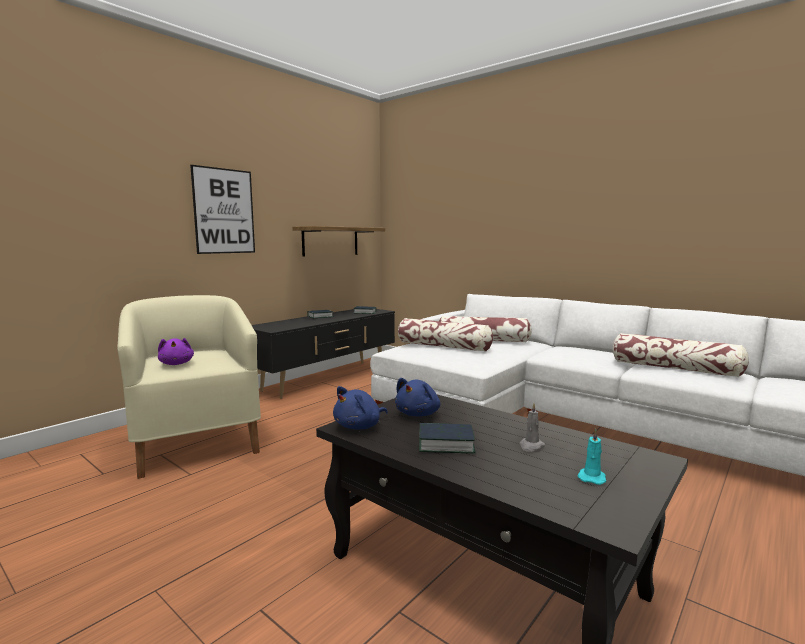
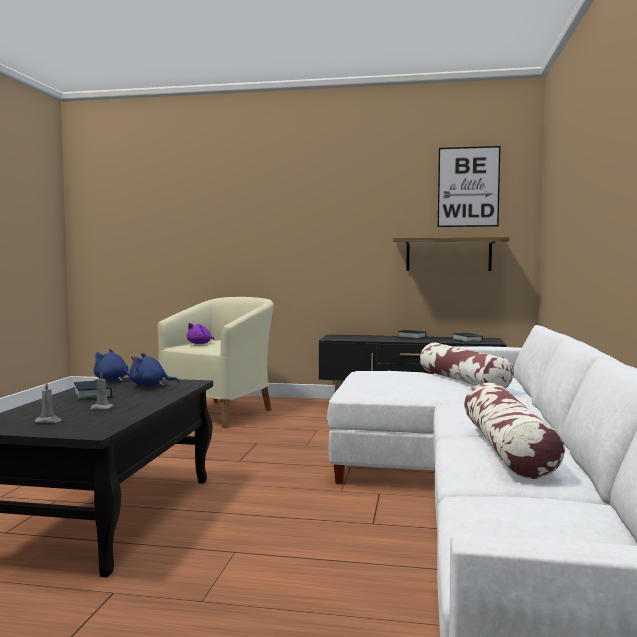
camera: 60 degrees right, 5 degrees down
picture [190,165,255,254] -> picture moved to [438,146,501,227]
pillow [398,318,493,352] -> none
turquoise candle [577,429,606,485] -> grey candle [35,381,62,423]

